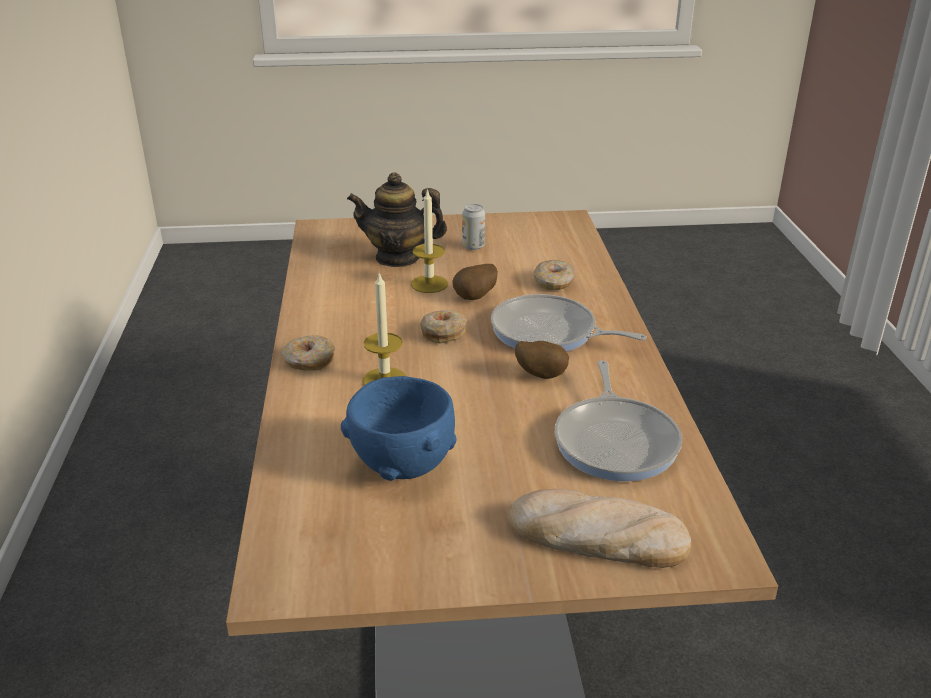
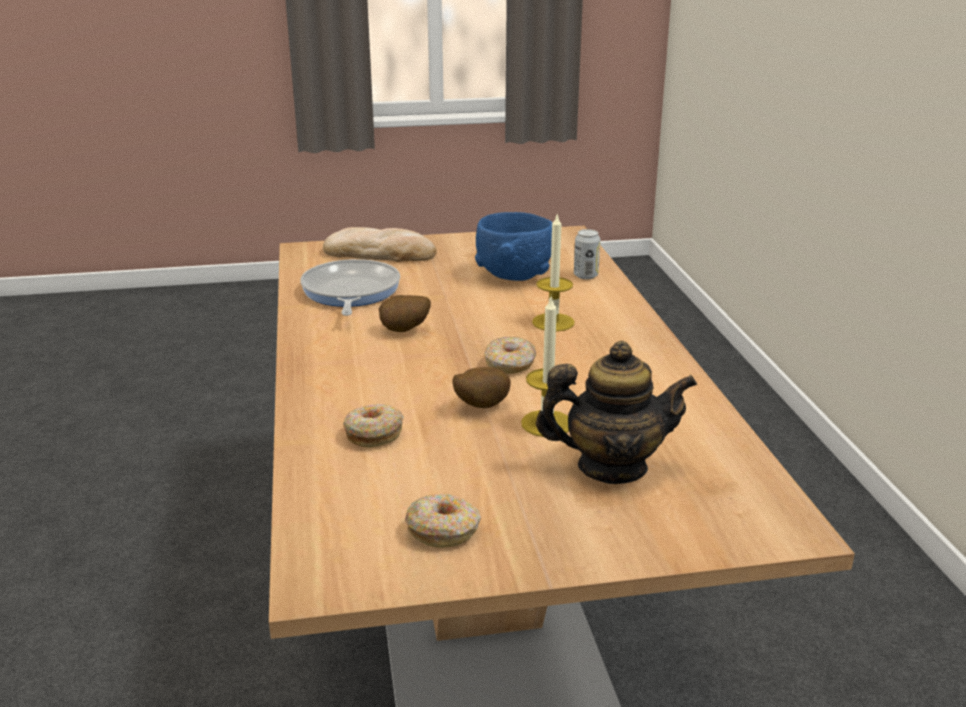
camera: 175 degrees right, 5 degrees down
donut [282,335,335,371] -> donut moved to [405,494,481,548]
can [462,204,485,250] -> can moved to [574,229,600,279]
frying pan [491,294,647,352] -> none

